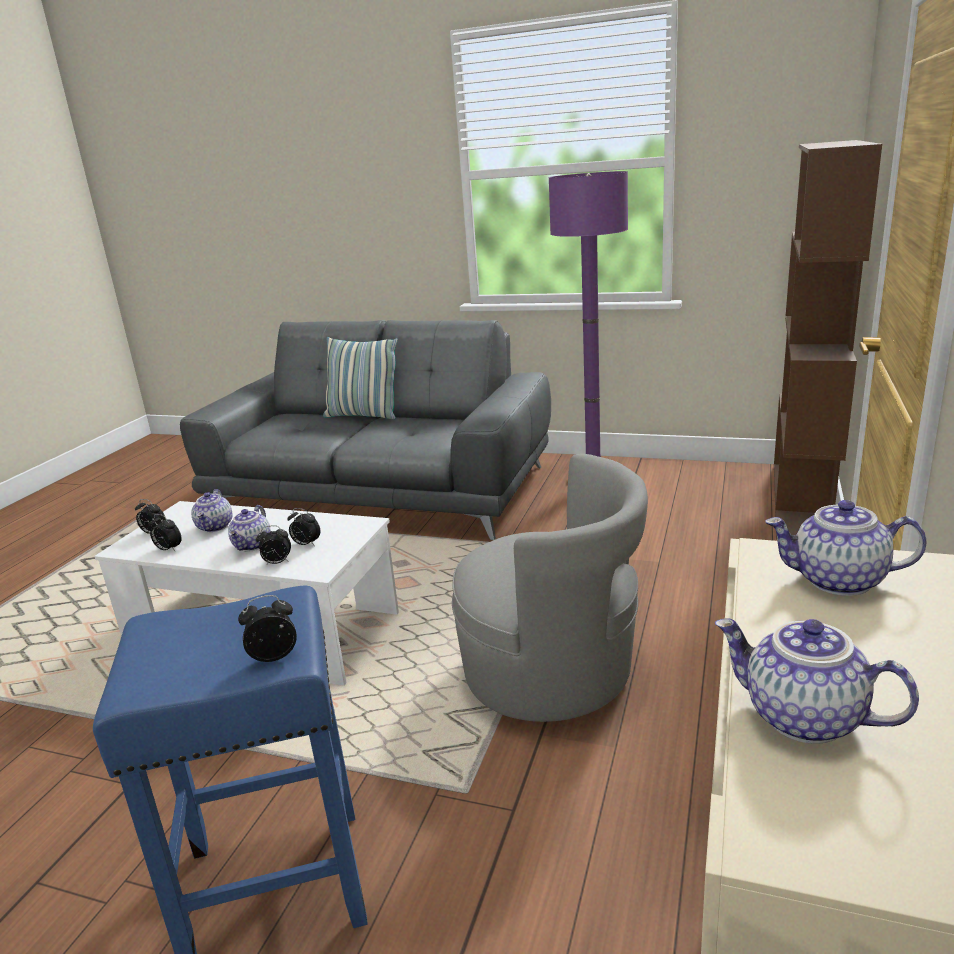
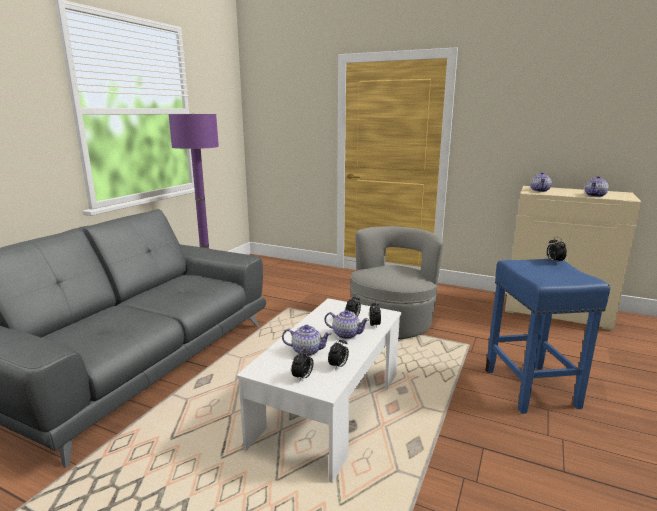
camera: 85 degrees left, 5 degrees down
pillow [323,337,398,419] -> none
brown bookcase [774,140,882,539] -> none

